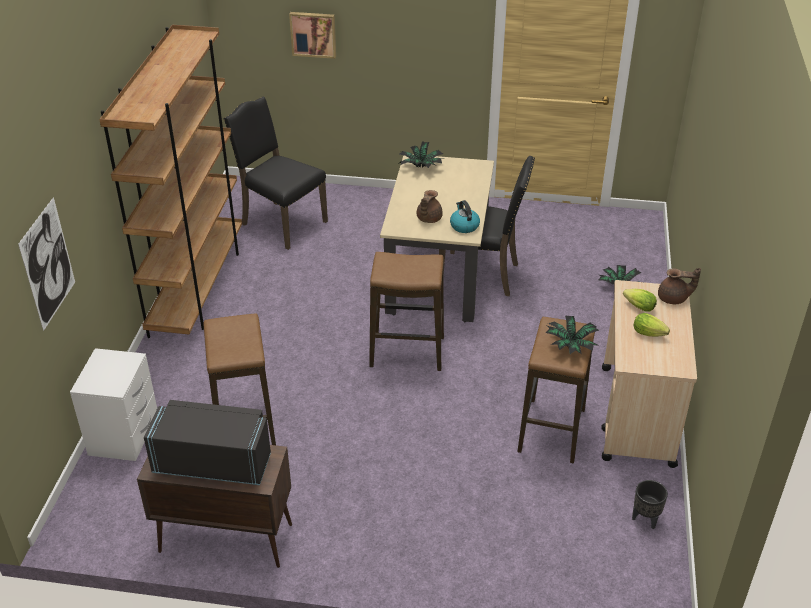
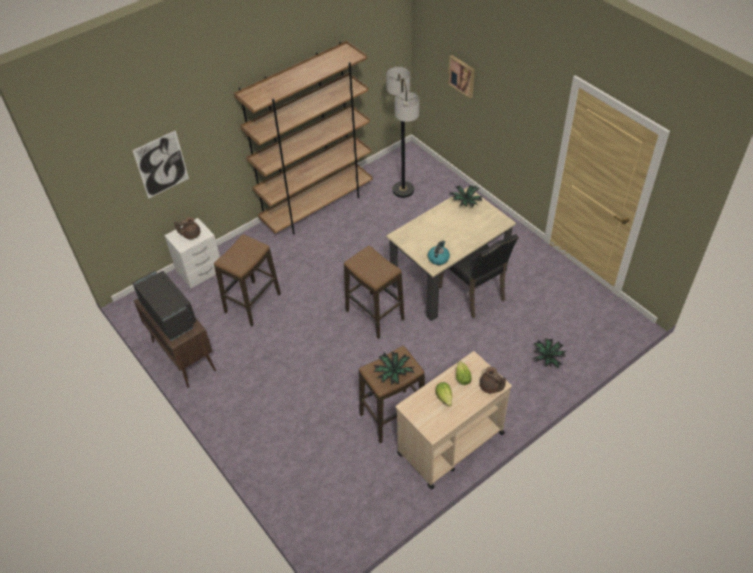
camera: 45 degrees right, 10 degrees up
black chair [224,97,328,250] -> floor lamp [386,67,419,198]
brown teapot [417,190,443,223] -> brown teapot moved to [174,217,200,239]
black planter [632,480,668,529] -> none

